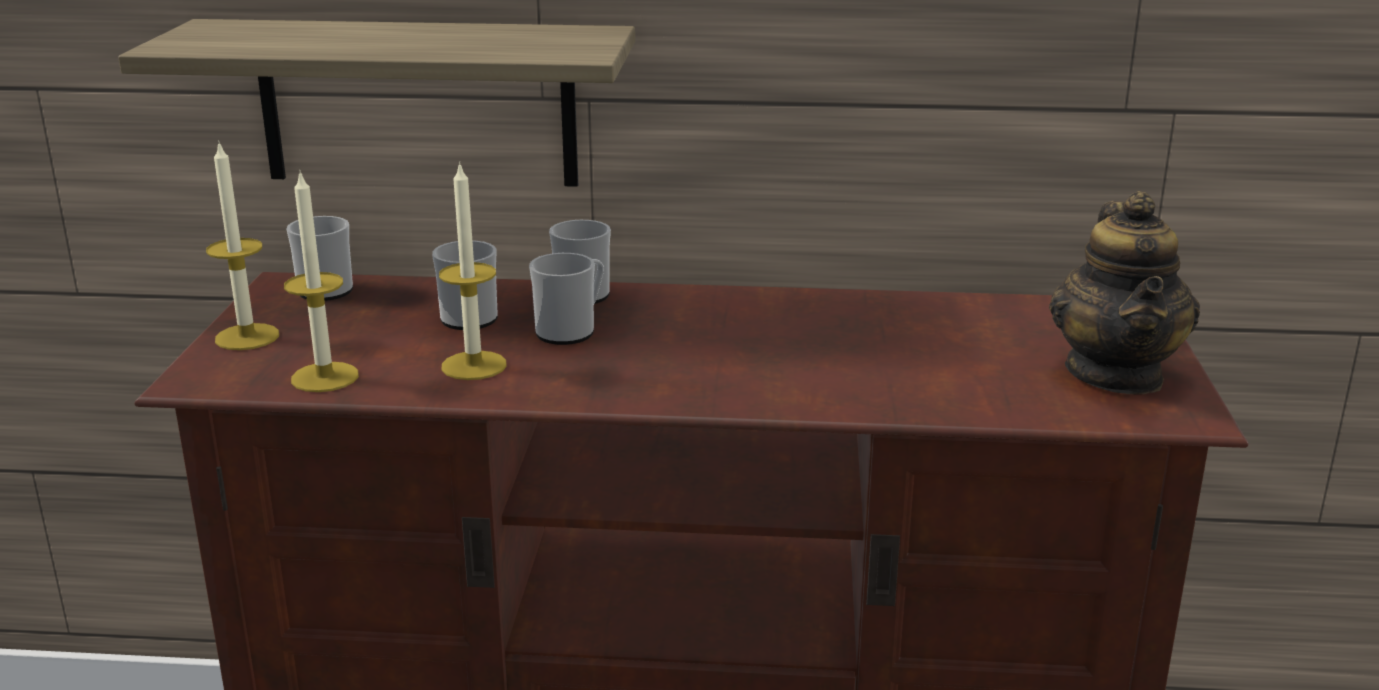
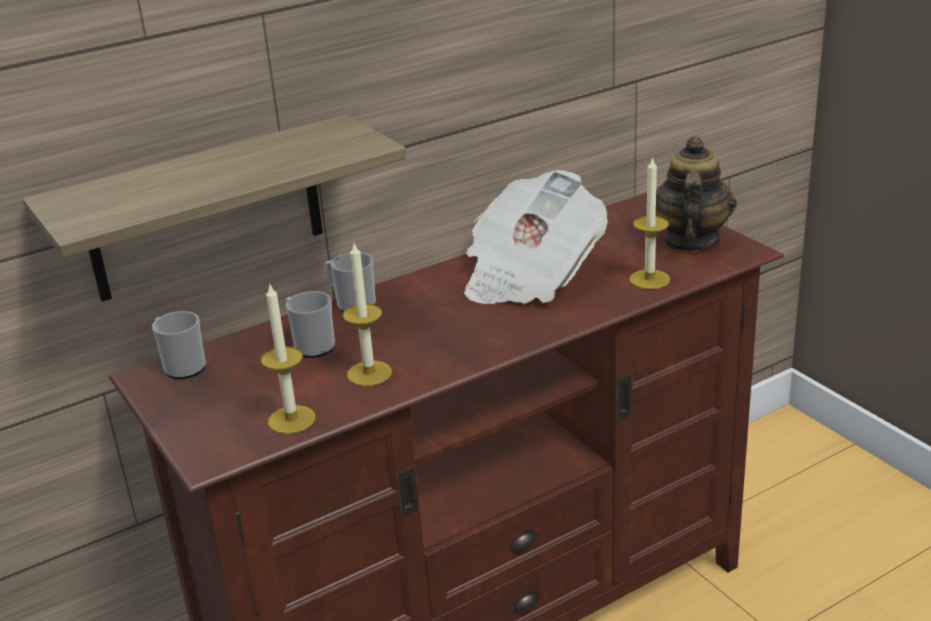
camera: 35 degrees left, 5 degrees up
candle [206,140,279,350] -> candle moved to [629,156,670,289]
mug [529,253,604,345] -> none
teapot [1049,191,1200,394] -> teapot turned 135 degrees counterclockwise [656,136,737,252]
none -> newspaper [464,170,608,304]

